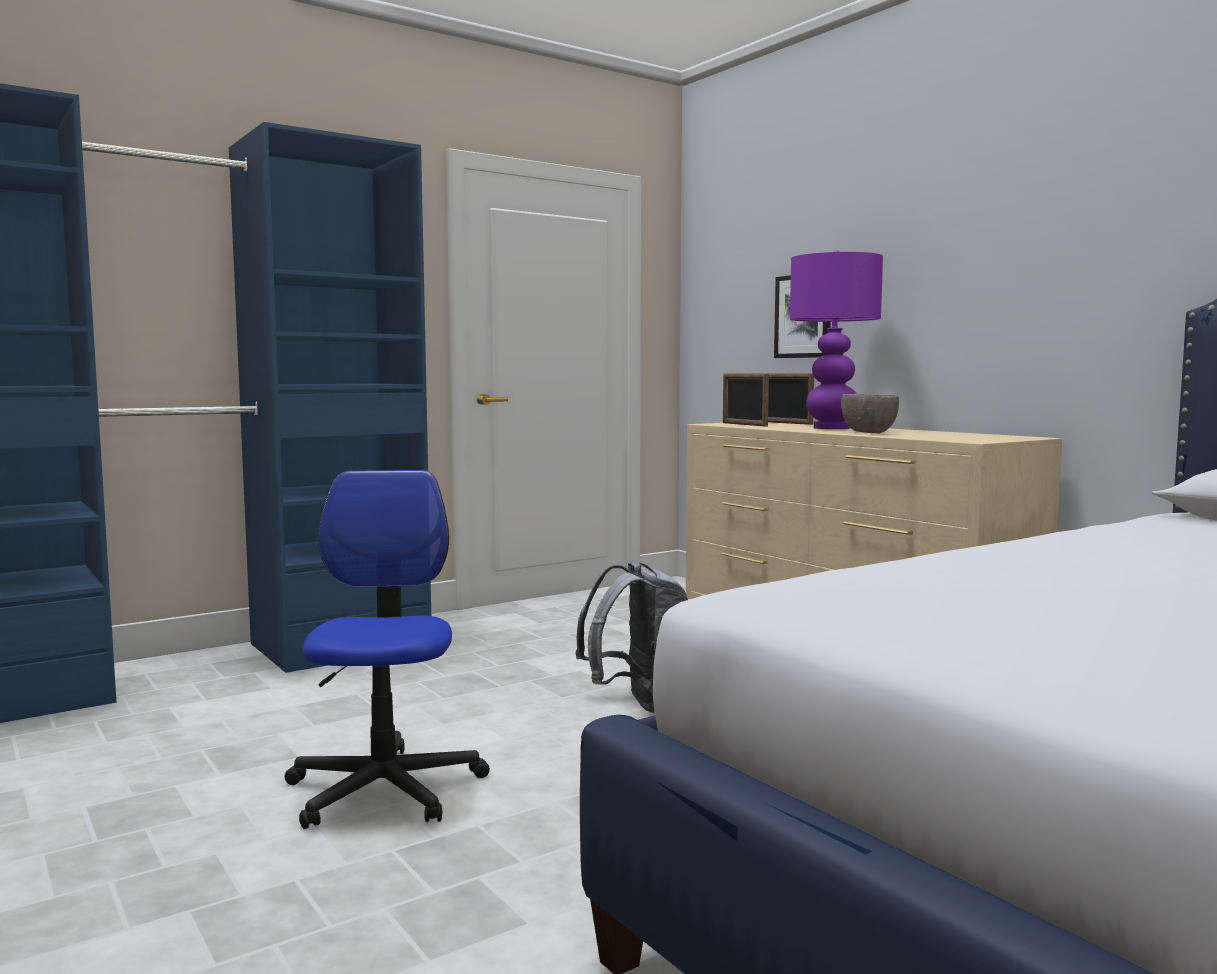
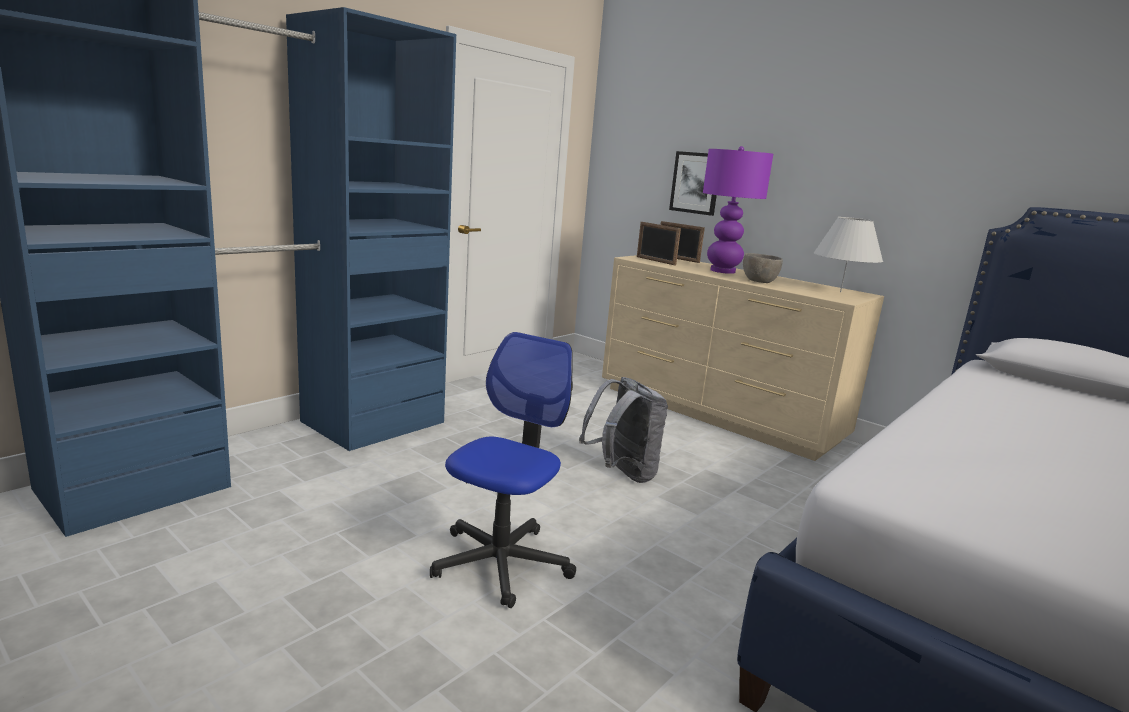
camera: 15 degrees left, 10 degrees up
office chair [285,470,490,829] -> office chair turned 45 degrees clockwise [430,332,576,608]
none -> white table lamp [814,217,883,292]

